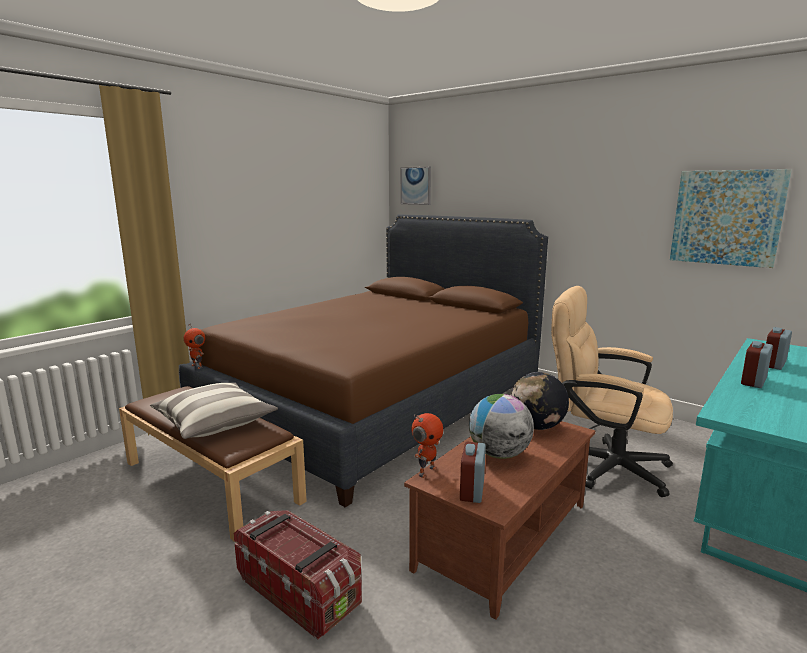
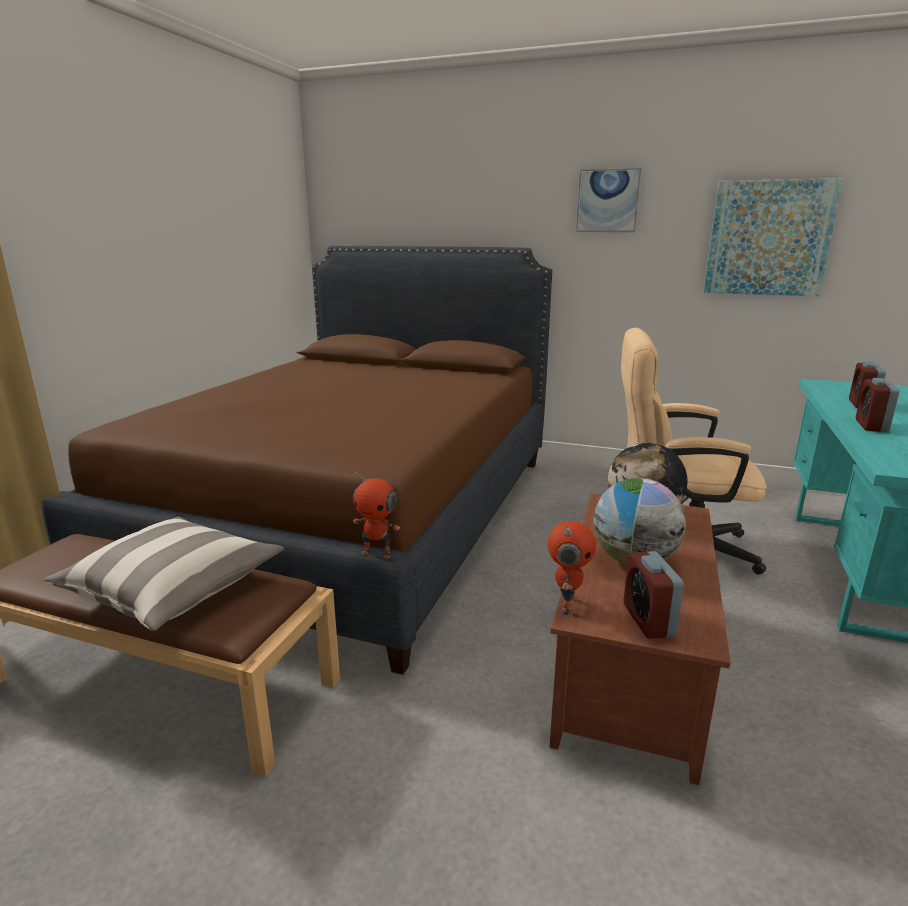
camera: 20 degrees left, 5 degrees up
toy robot [184,324,205,369] -> toy robot moved to [353,469,400,559]
storage box [234,510,362,640] -> none
picture [401,167,431,205] -> picture moved to [576,168,641,232]

